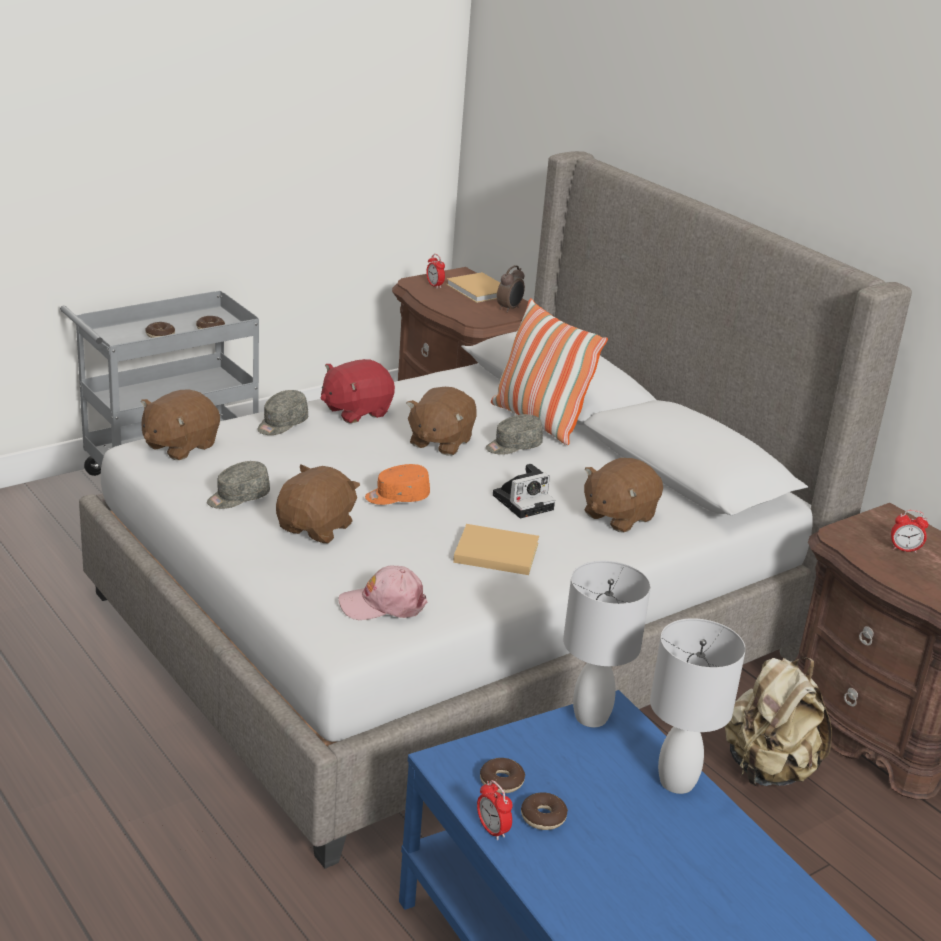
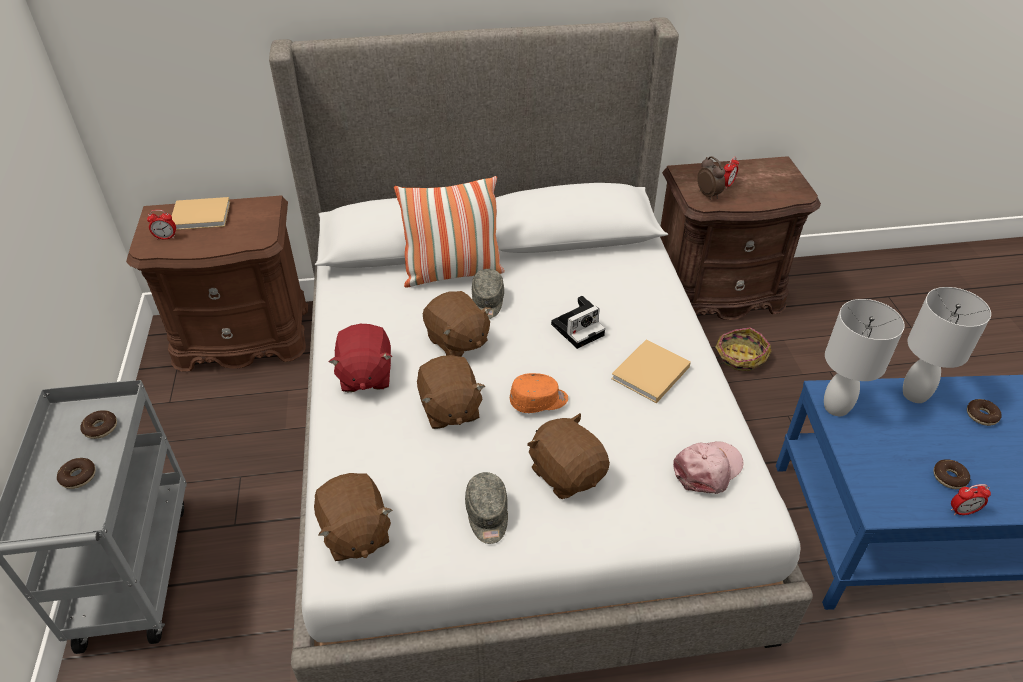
camera: 60 degrees left, 15 degrees up
grey cap [257,390,308,435] -> none
pink cap [339,565,427,620] -> pink cap turned 150 degrees counterclockwise [673,441,744,494]
orange cap [365,464,430,505] -> orange cap turned 120 degrees counterclockwise [510,373,568,413]
donut [480,758,525,793] -> donut moved to [967,399,1002,426]
camera [493,464,555,518] -> camera turned 60 degrees clockwise [551,296,605,349]
alarm clock [497,265,525,313] -> alarm clock moved to [697,156,725,200]
brown plush toy [584,458,663,533] -> brown plush toy moved to [417,355,485,429]
beige backpack [725,657,832,786] -> basket [715,327,771,371]

